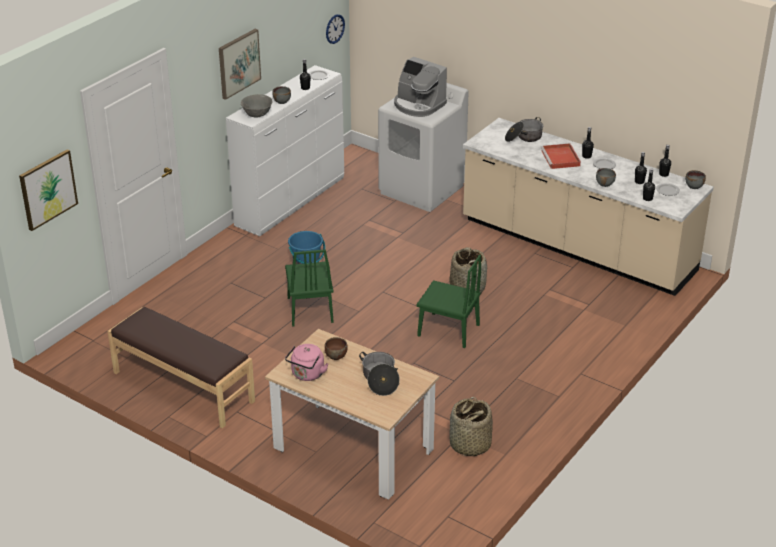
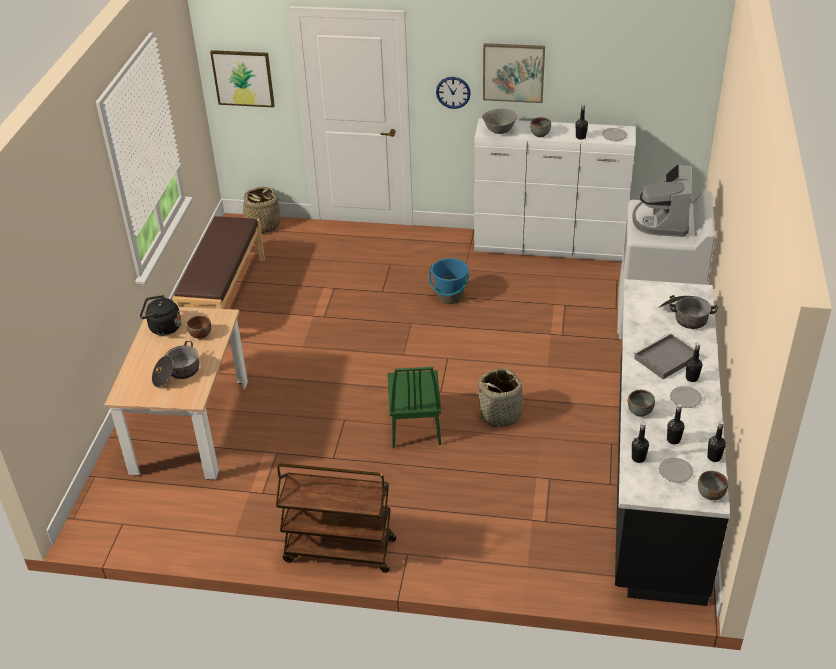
camera: 65 degrees right, 5 degrees up
green chair [285,249,334,327] -> none
pink kettle [285,344,328,381] -> black kettle [140,295,181,335]
wall clock [326,14,345,44] -> wall clock moved to [436,77,471,109]
basket [449,397,493,456] -> basket moved to [236,187,283,233]
beige counter [463,118,714,296] -> black counter [615,279,730,606]
red tray [540,143,581,169] -> grey tray [633,333,700,379]
none -> brown cart [276,464,396,573]

